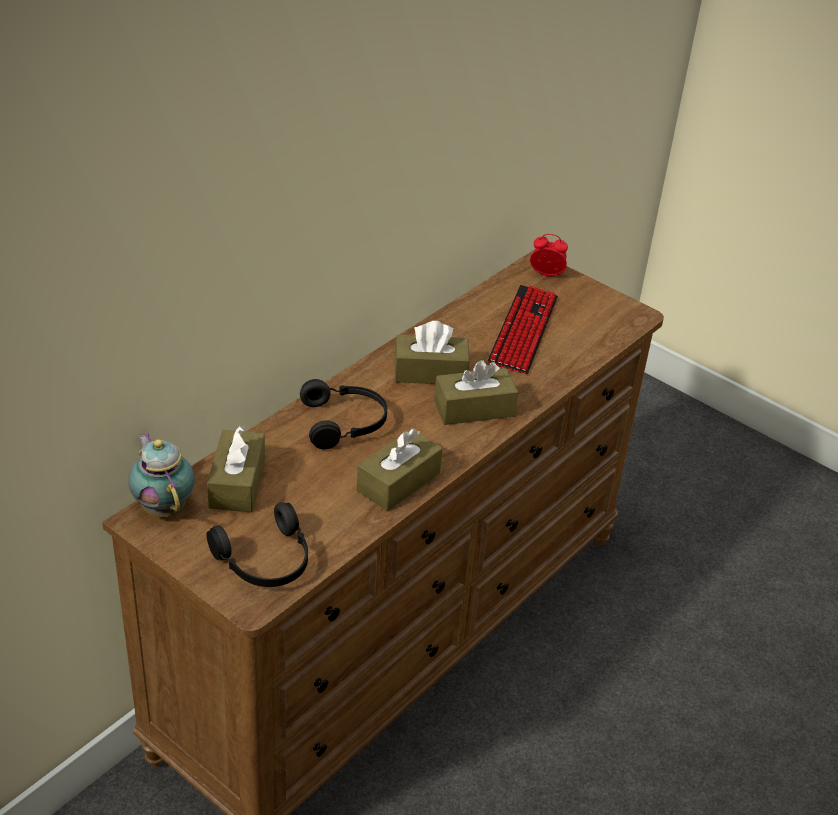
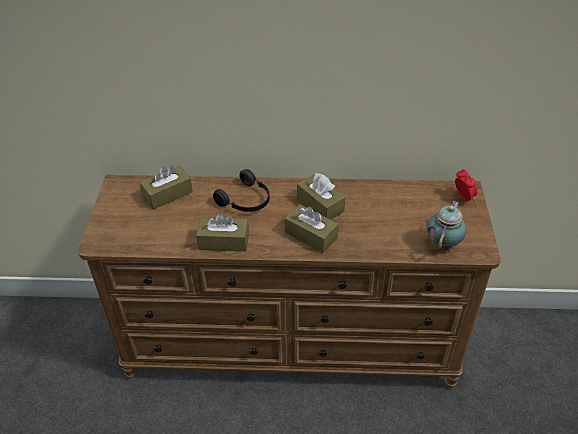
camera: 55 degrees right, 5 degrees up
teapot [128,432,195,517] -> teapot moved to [427,201,467,250]
black headphones [206,502,308,587] -> none
keyboard [487,285,558,374] -> none

